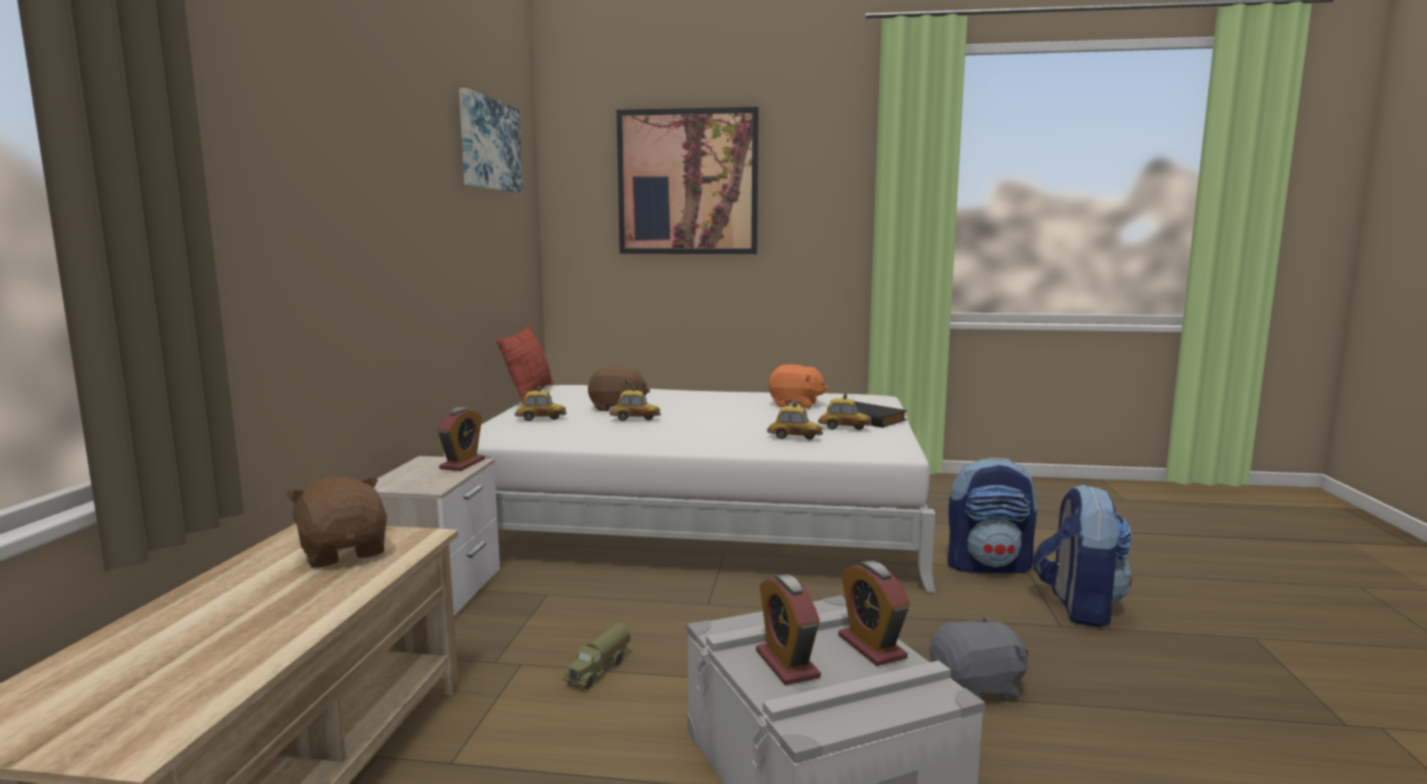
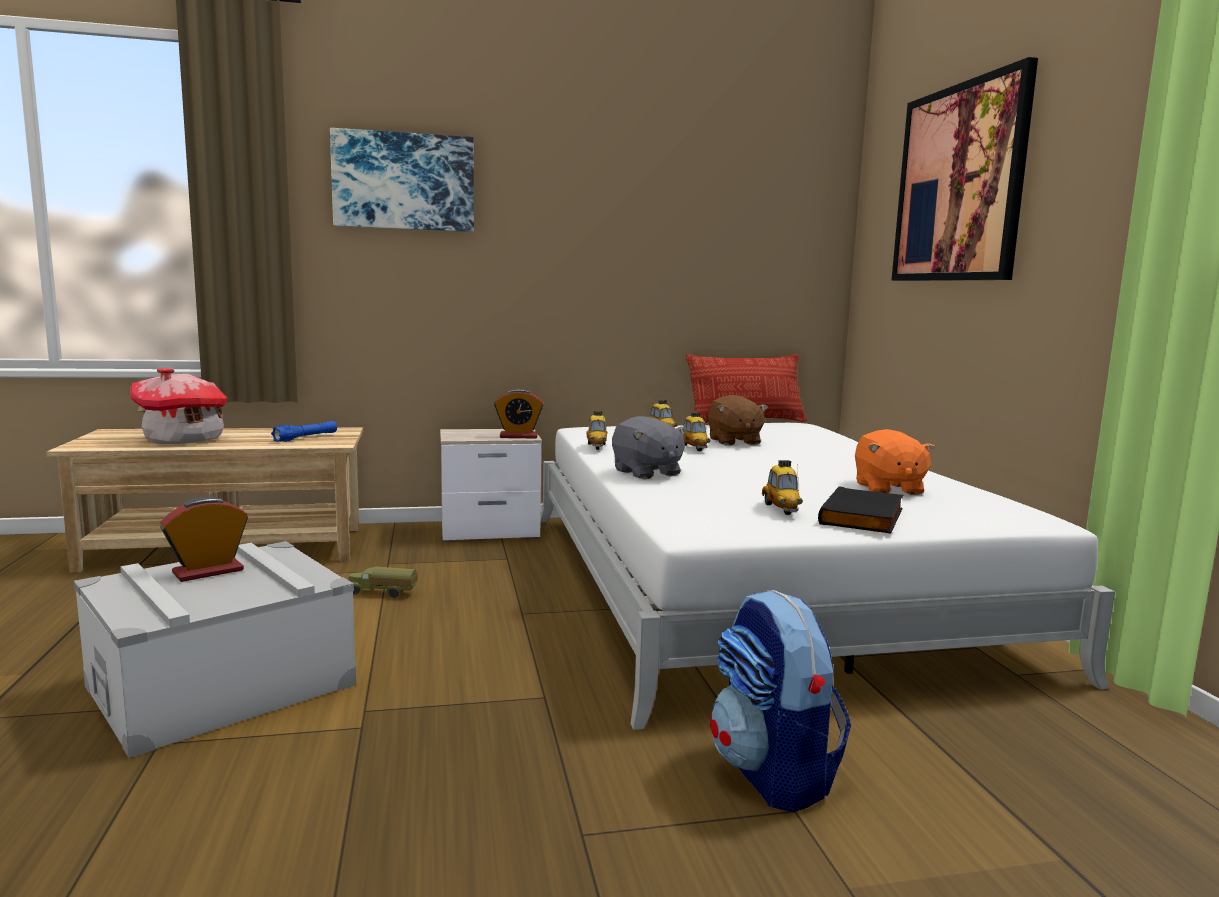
camera: 70 degrees right, 0 degrees up
brown plush toy [285,477,387,568] -> blue flashlight [271,421,337,442]
picture [459,88,523,193] -> picture moved to [330,128,474,232]
toy car [767,401,823,439] -> toy car moved to [587,411,608,450]
alarm clock [838,561,910,666] -> none
grey plush toy [930,616,1028,701] -> grey plush toy moved to [612,416,687,479]
backpack [1032,484,1132,627] -> none
none -> toy house [130,368,227,444]

